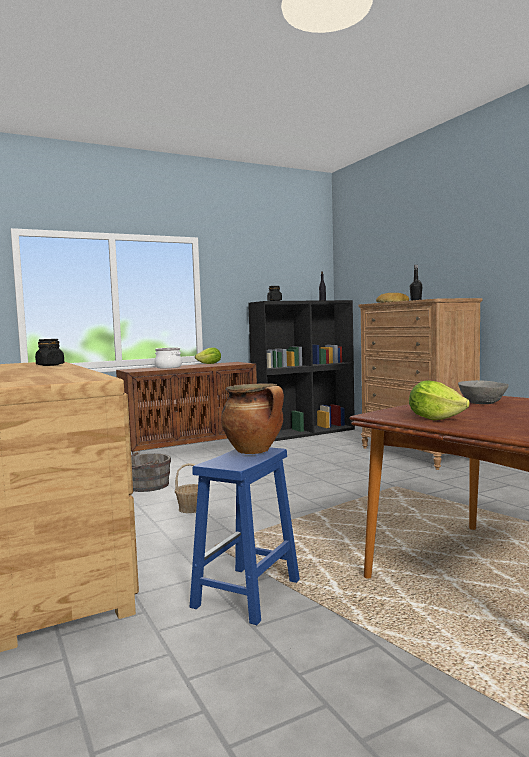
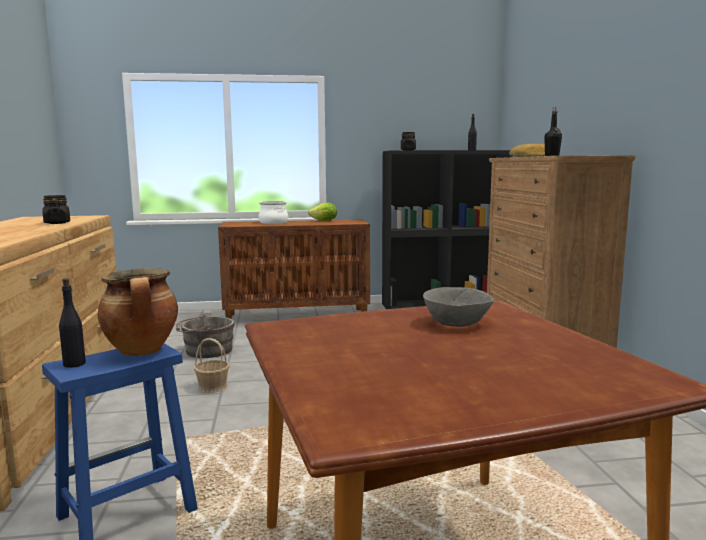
camera: 20 degrees right, 5 degrees up
lettuce [409,381,470,420] -> none
none -> black bottle [59,278,86,368]

